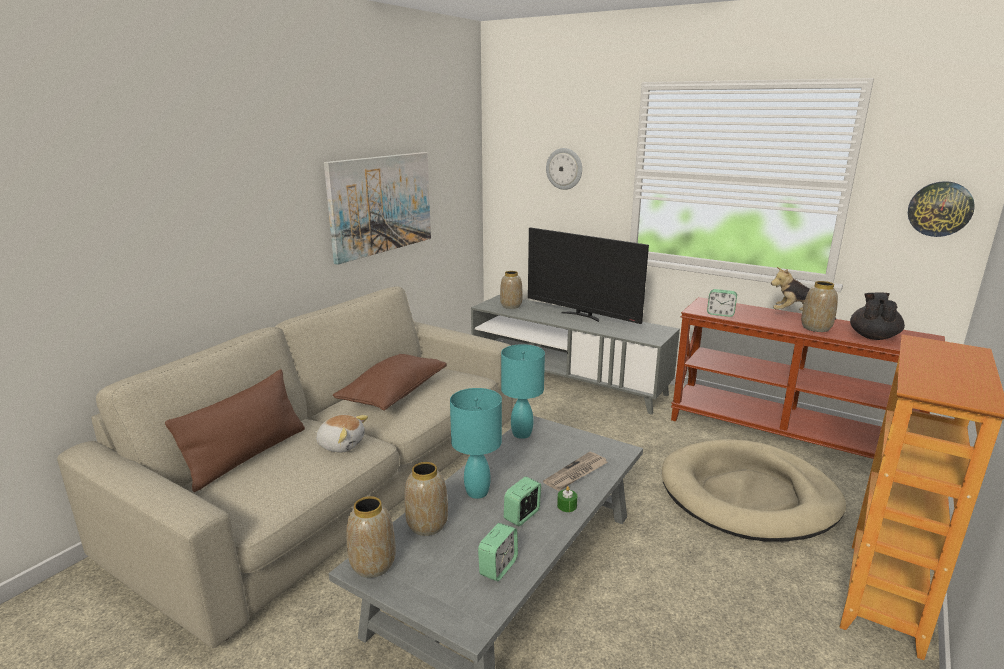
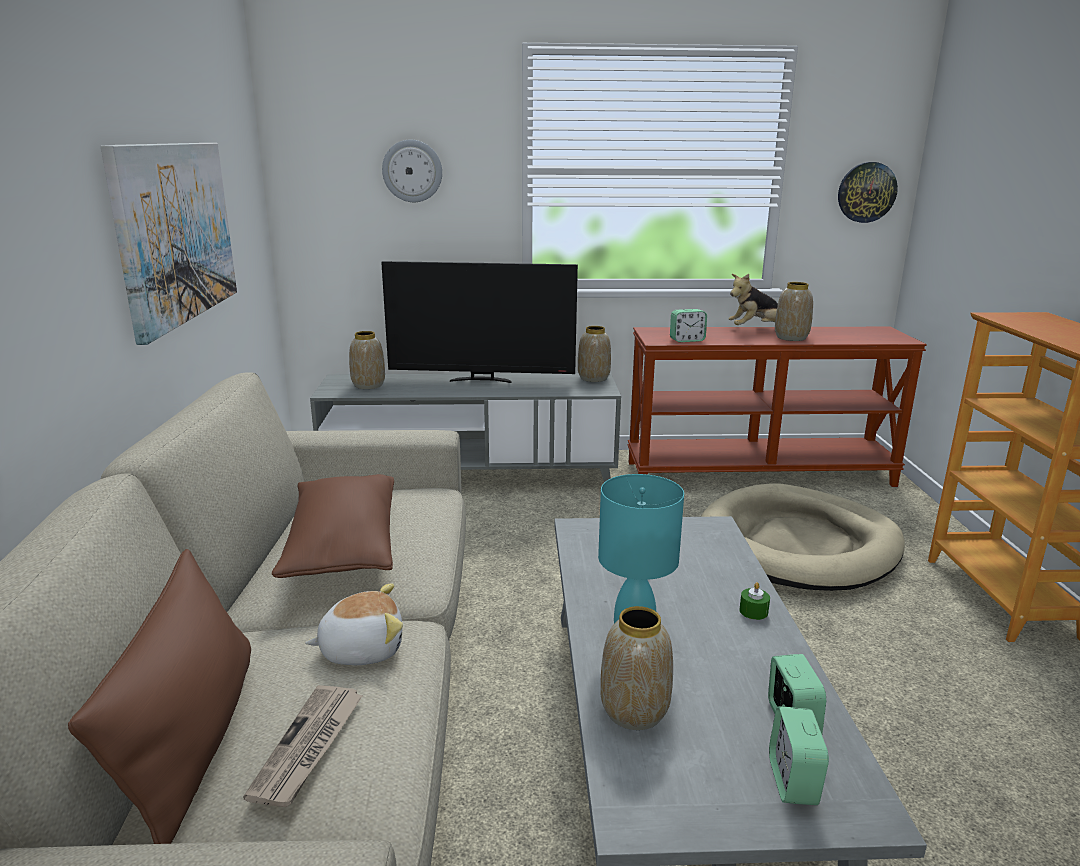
camera: 35 degrees left, 0 degrees up
vase [346,496,396,578] -> vase moved to [578,326,611,382]
turquoise table lamp [501,344,545,439] -> none
alarm clock [504,477,541,526] -> alarm clock moved to [769,706,829,805]
newspaper [543,452,608,491] -> newspaper moved to [243,685,363,807]
black teapot [850,293,905,340] -> none

